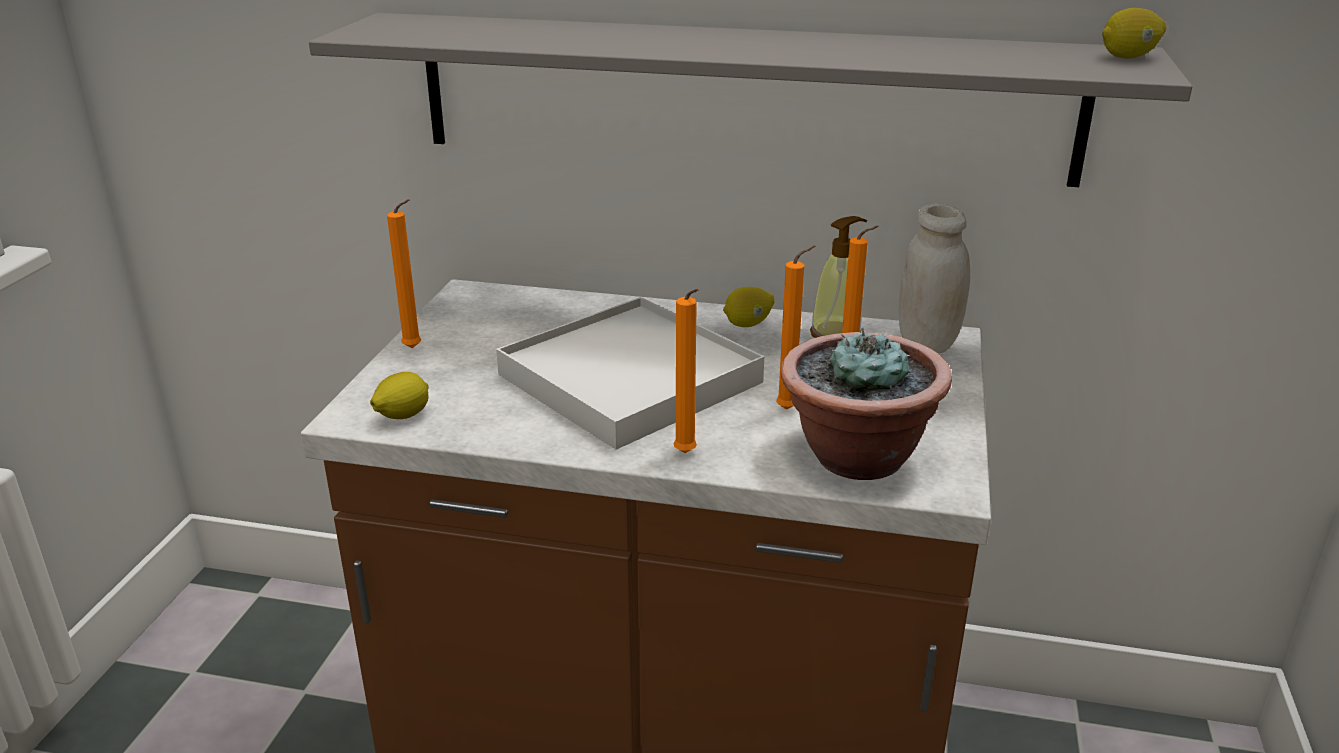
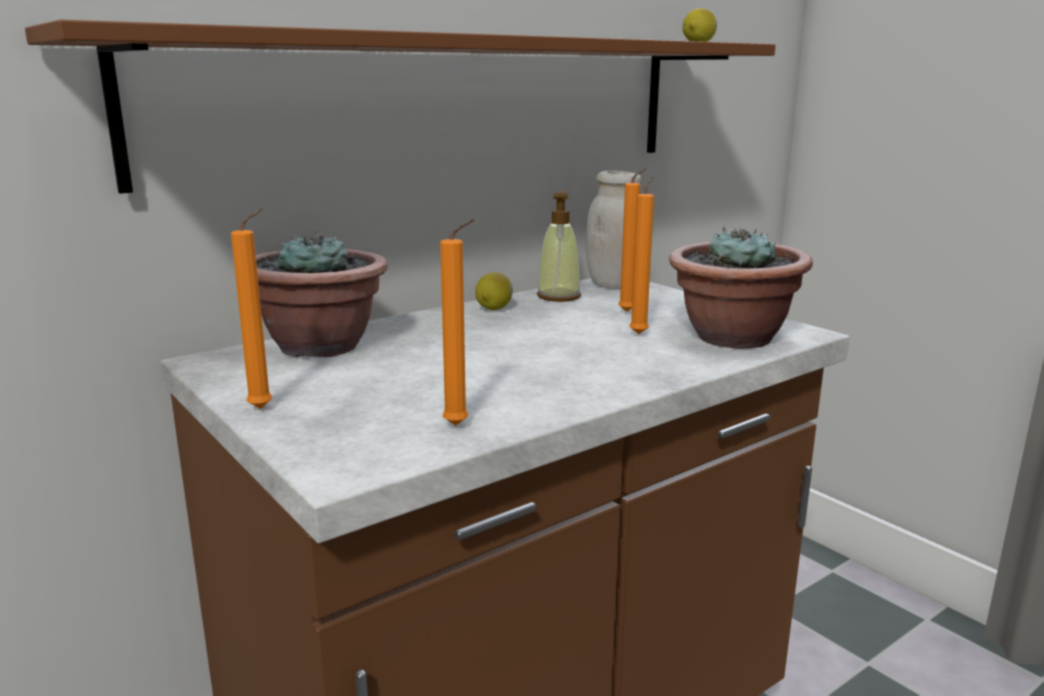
camera: 50 degrees left, 10 degrees down
grey shelf [309,13,1192,187] -> brown shelf [25,20,776,194]
lemon [370,372,429,419] -> none
white tray [496,297,764,450] -> none
orange candle [674,289,699,453] -> orange candle moved to [440,219,474,426]
none -> potted plant [256,230,388,357]

